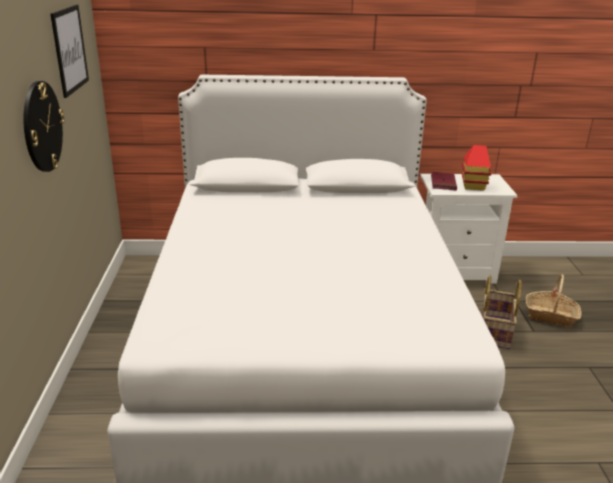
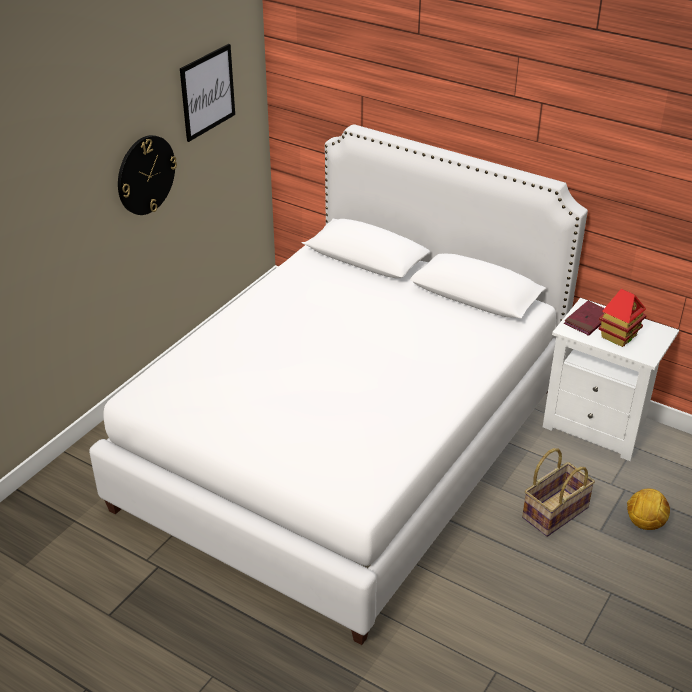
camera: 35 degrees right, 10 degrees up
basket [525,274,582,327] -> football [627,488,670,530]

